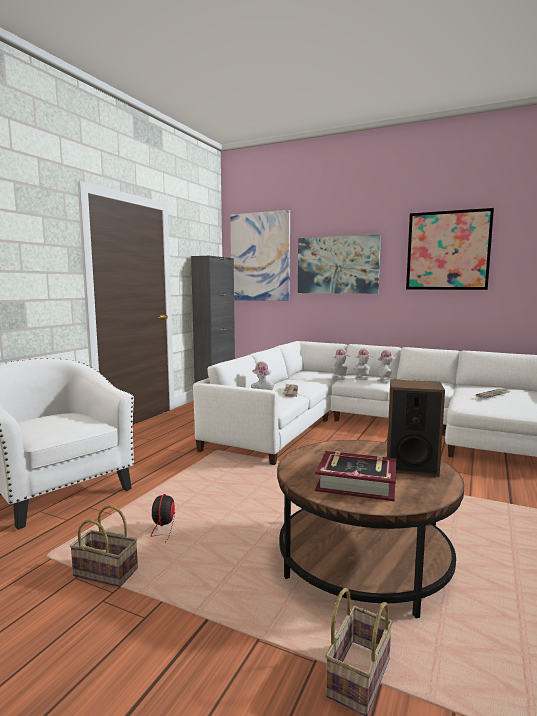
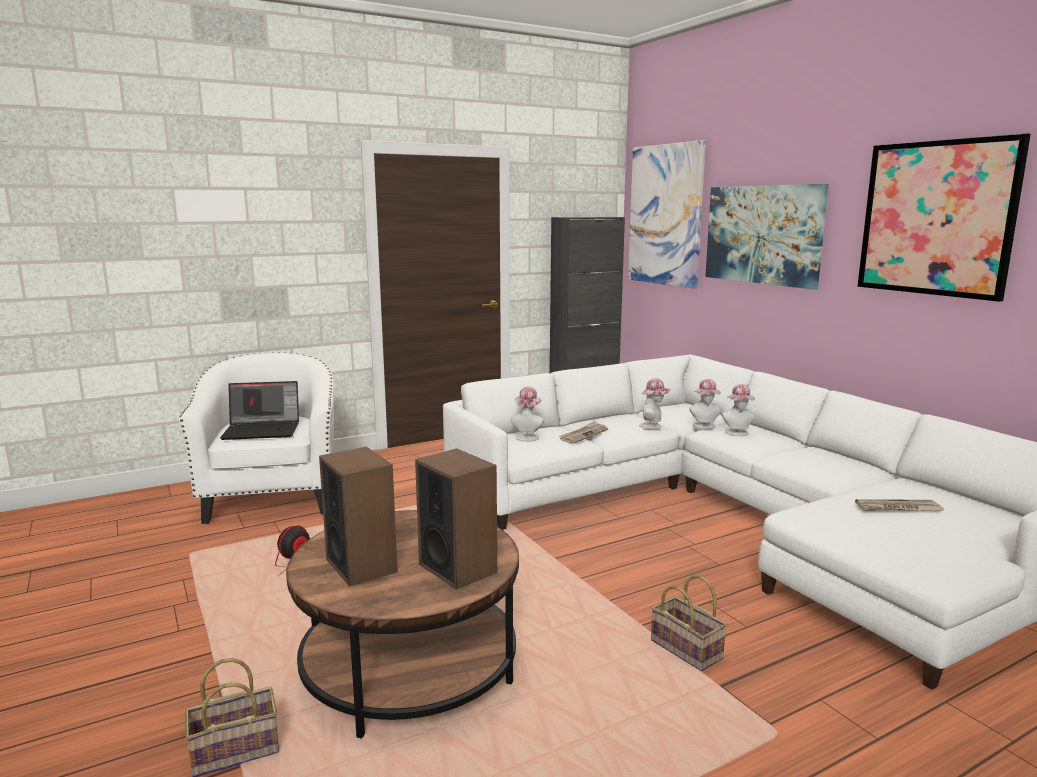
camera: 35 degrees right, 5 degrees up
basket [70,505,138,587] -> basket moved to [651,575,727,671]
book [315,451,396,501] -> speaker [319,447,398,586]
hat [377,350,396,382] -> hat moved to [639,378,671,429]
none -> laptop [220,381,299,440]

